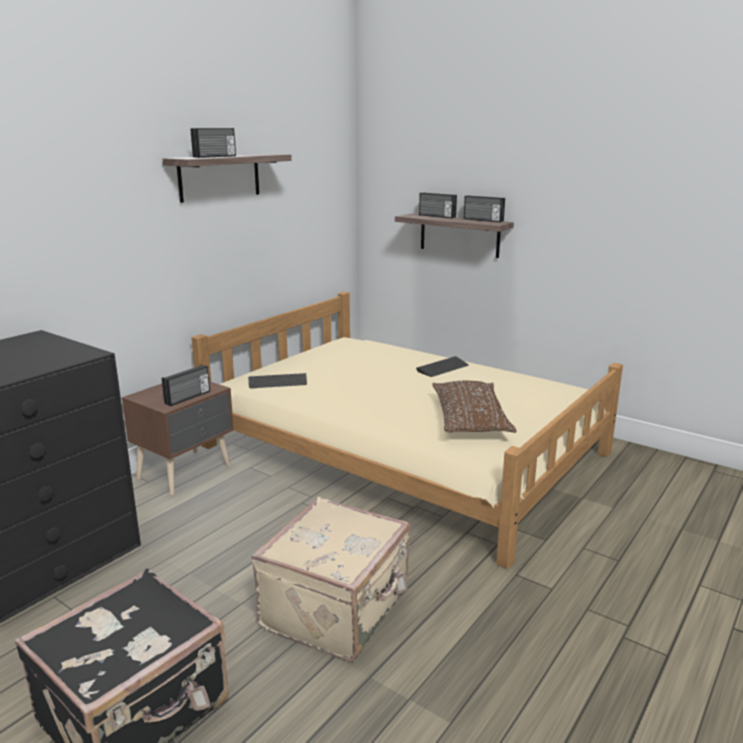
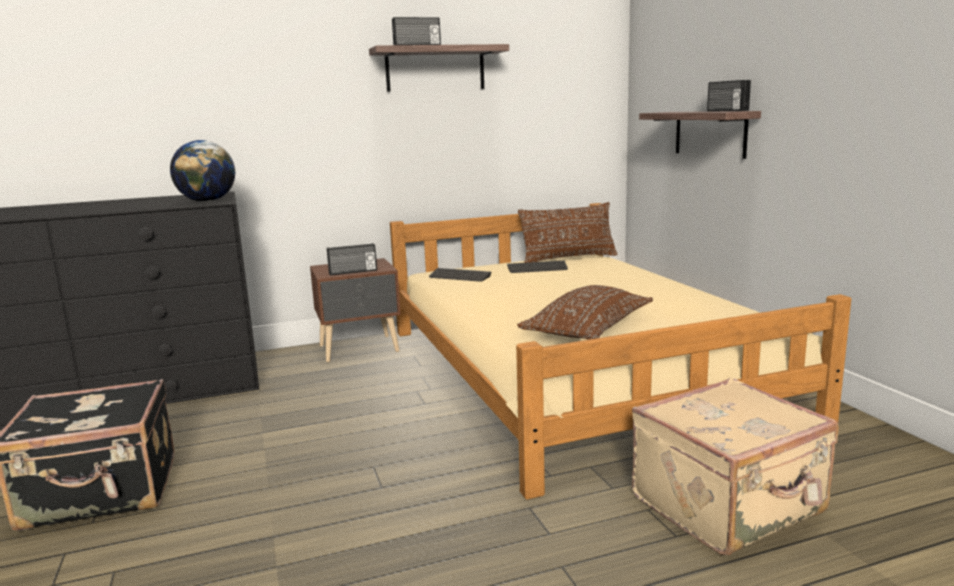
camera: 35 degrees right, 5 degrees down
beige suitcase [251,497,410,661] -> beige suitcase moved to [632,377,839,555]
keyboard [416,356,468,377] -> keyboard moved to [507,261,568,273]
radio [419,193,457,218] -> none
none -> globe [170,140,235,202]
none -> brown pillow [518,202,617,263]

